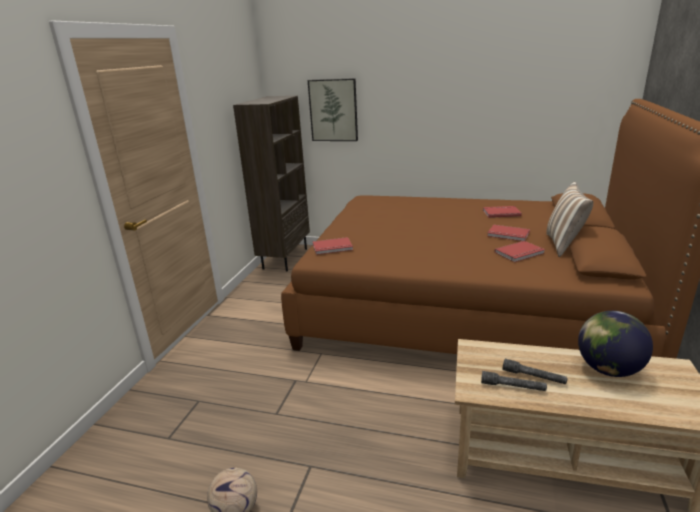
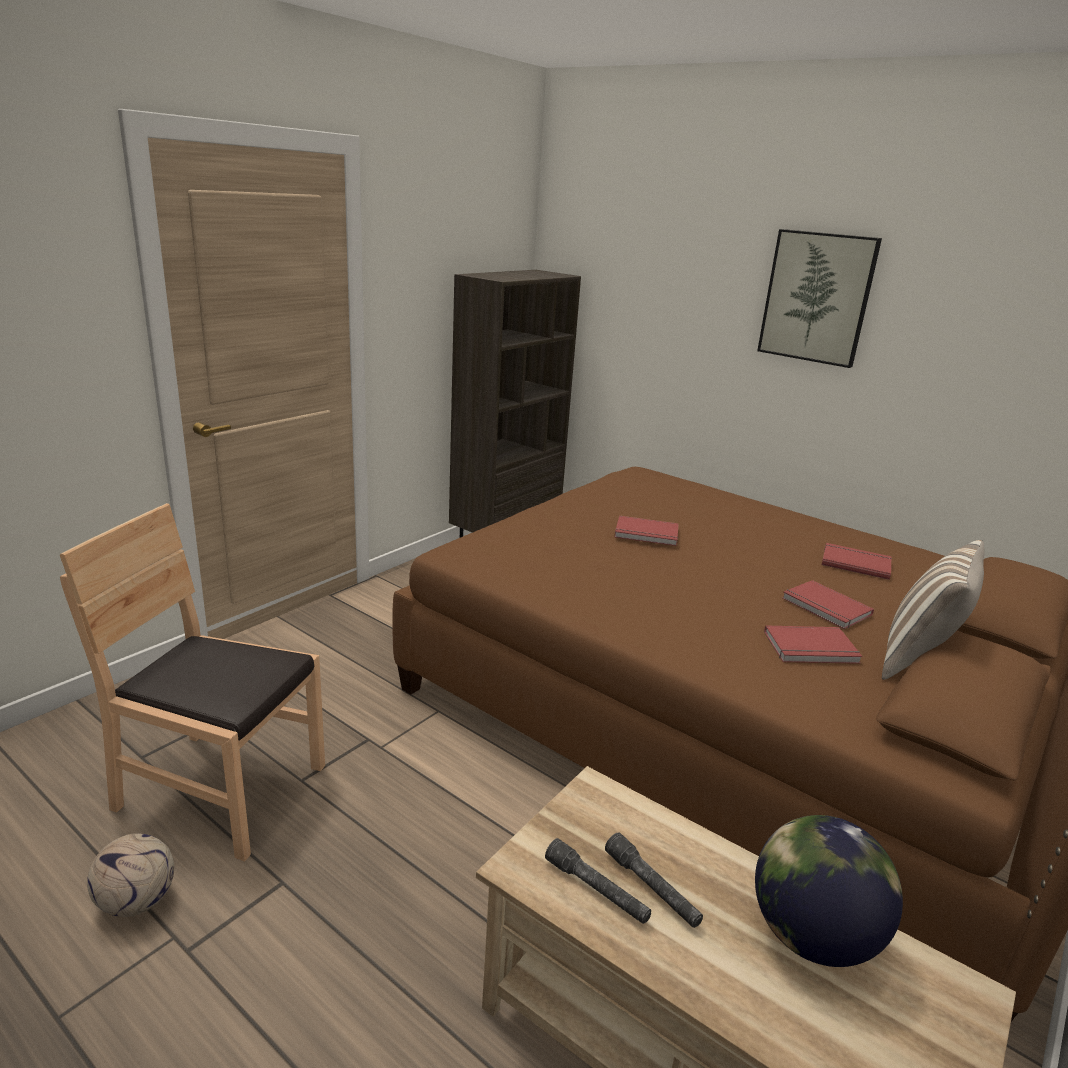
camera: 20 degrees right, 0 degrees up
picture [308,78,358,141] -> picture moved to [757,229,882,368]
red book [313,237,353,255] -> red book moved to [615,516,679,546]
none -> brown chair [60,503,325,862]

